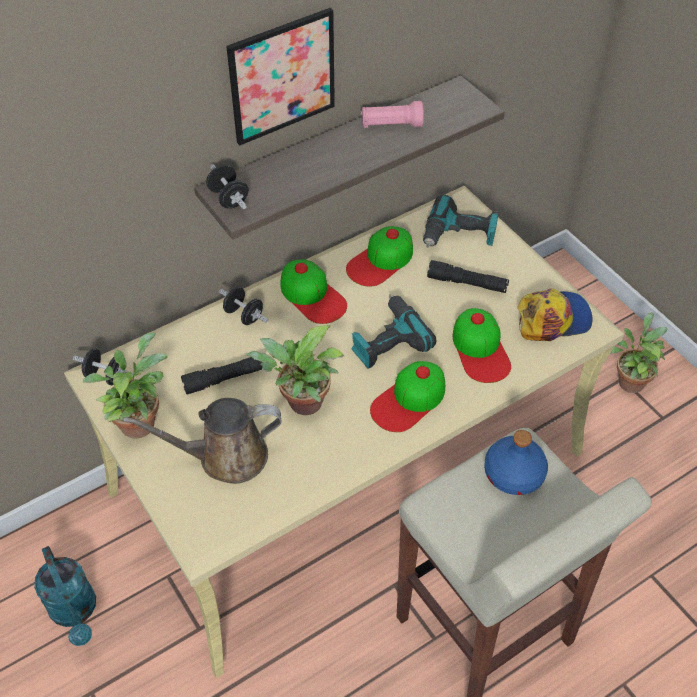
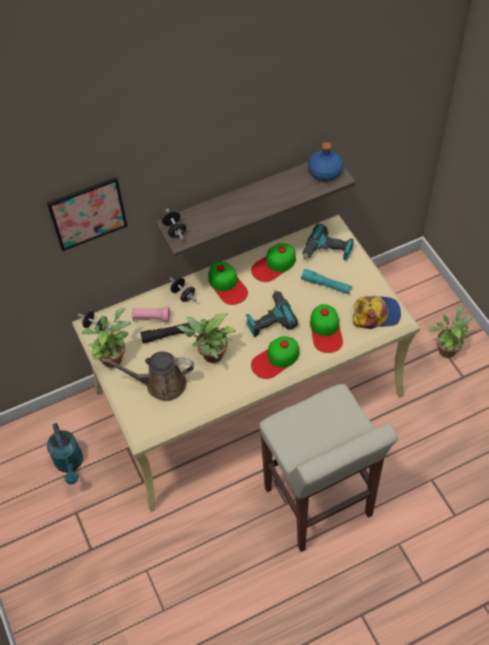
camera: 10 degrees right, 5 degrees up
picture [226,8,335,145] -> picture moved to [47,177,127,251]
pink flashlight [361,101,424,128] -> pink flashlight moved to [132,307,170,322]
black flashlight [427,260,509,293] -> turquoise flashlight [301,269,352,294]
blue bottle [484,430,548,495] -> blue bottle moved to [308,142,343,181]

